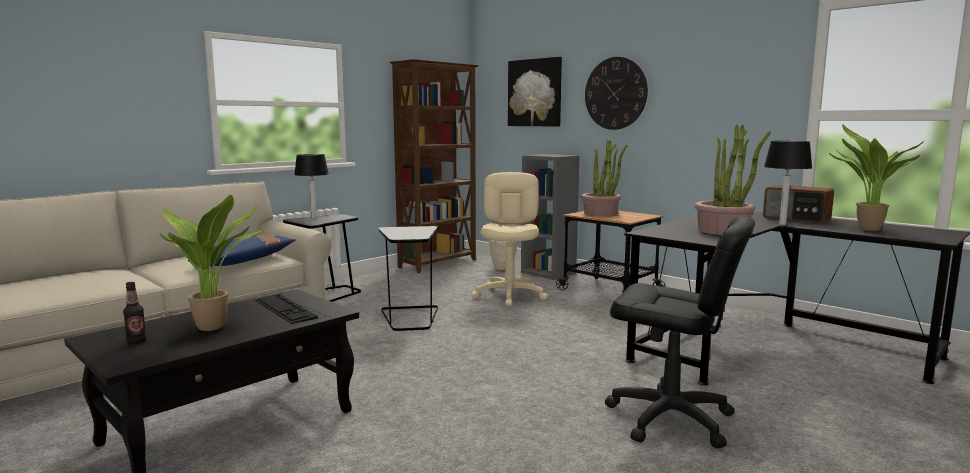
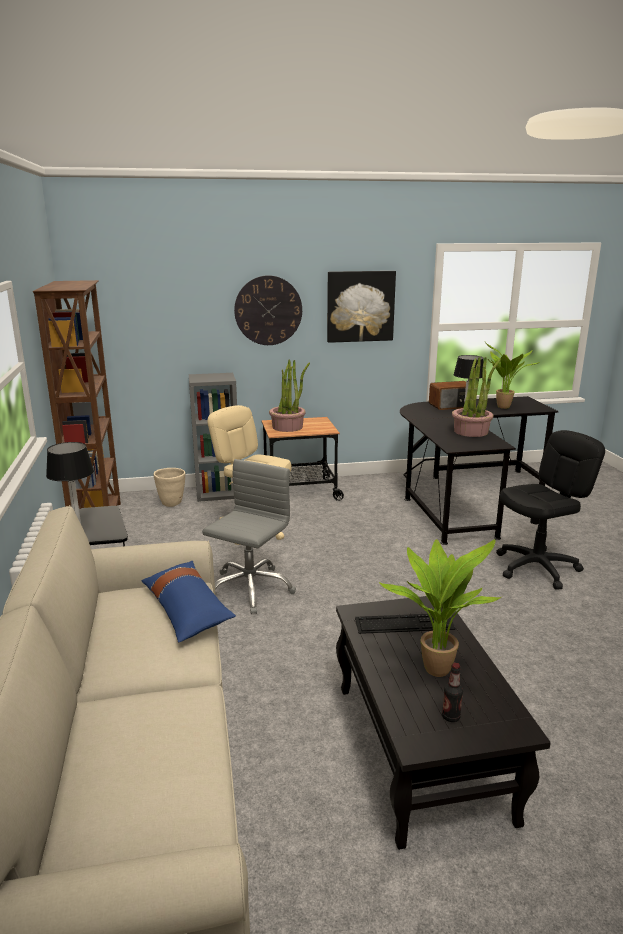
camera: 55 degrees left, 10 degrees up
black side table [378,226,438,331] -> grey office chair [202,459,296,614]
picture [508,57,562,127] -> picture moved to [327,271,396,343]

